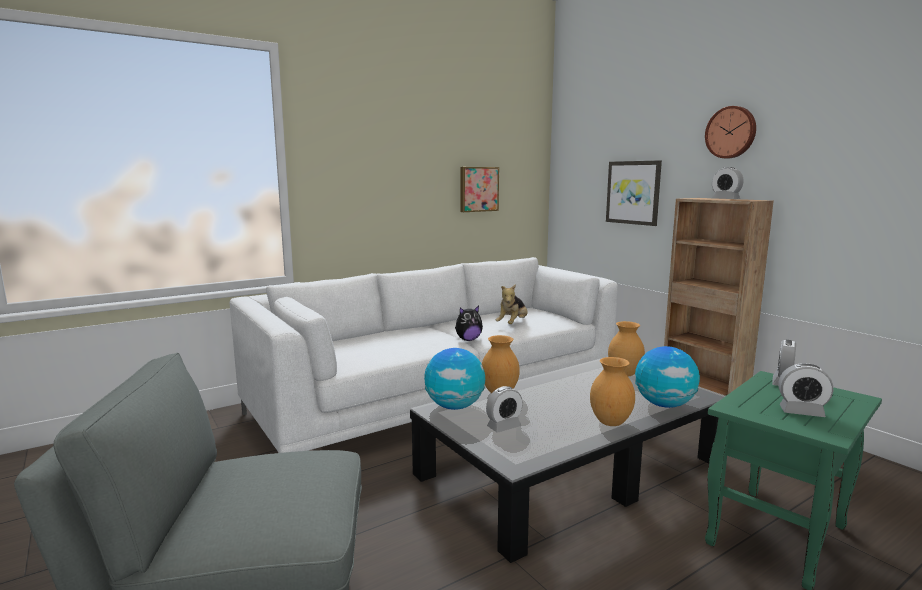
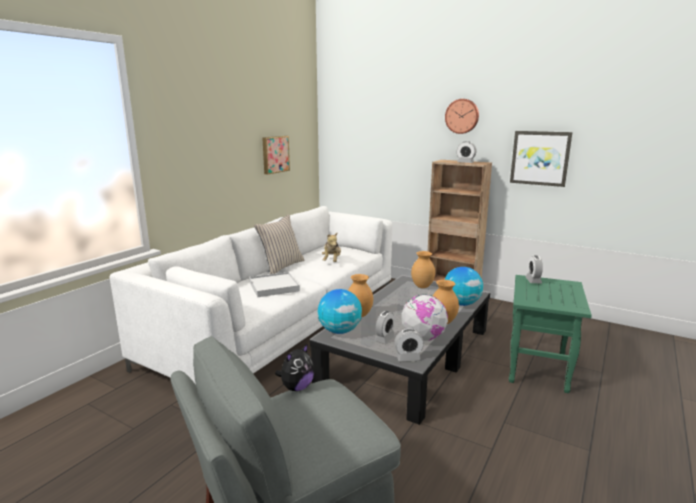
camera: 25 degrees left, 5 degrees up
plush toy [455,306,483,341] -> plush toy moved to [275,343,315,391]
picture [606,160,662,226] -> picture moved to [510,131,572,187]
alarm clock [778,363,833,417] -> alarm clock moved to [394,329,424,361]
none -> white tray [249,272,300,297]
none -> beige pillow [254,214,305,274]
none -> globe [401,295,448,341]

